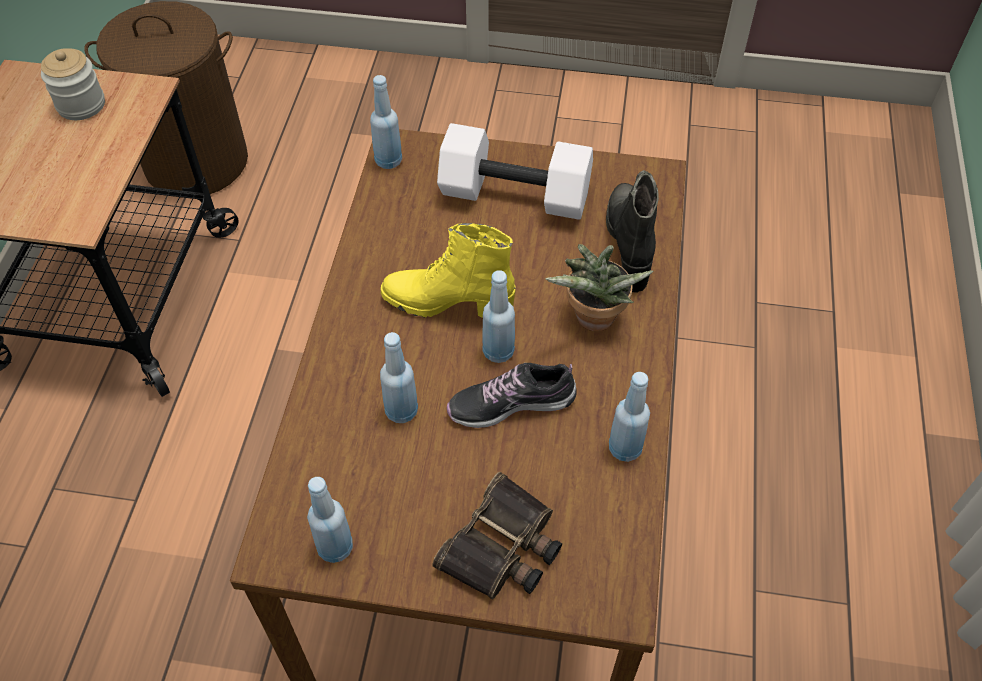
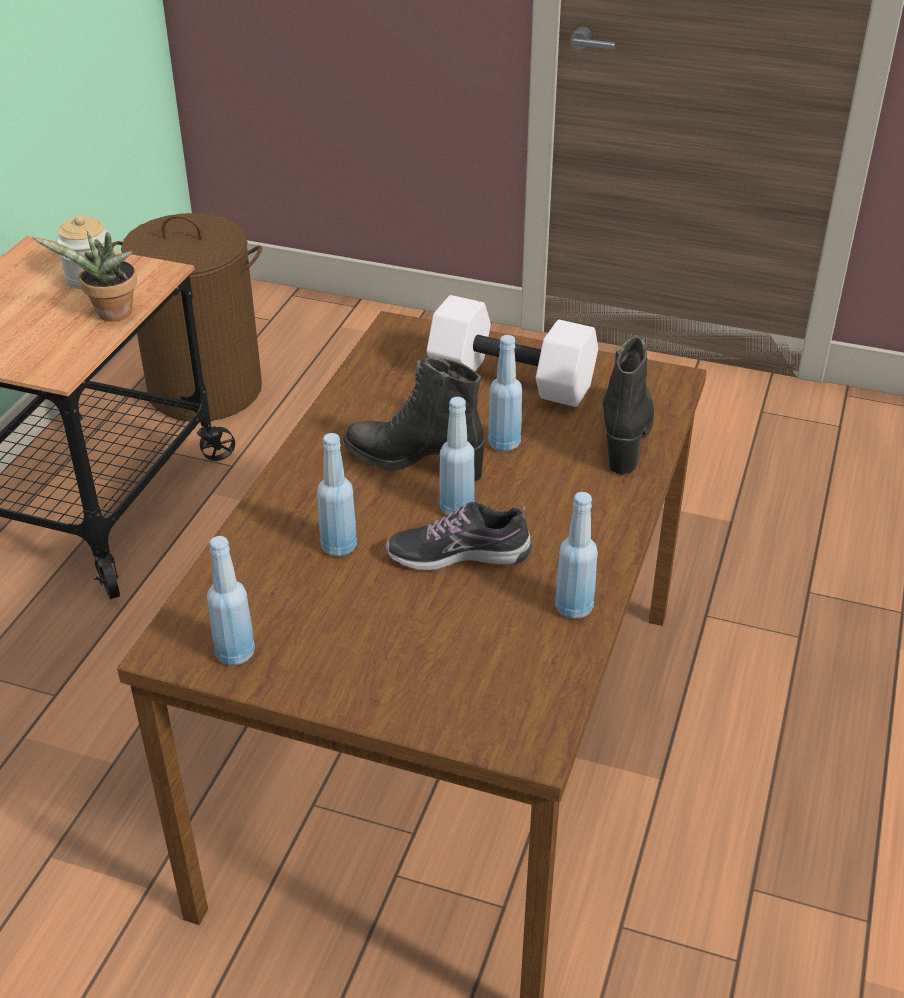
camera: 10 degrees right, 15 degrees down
blue bottle [370,75,402,169] -> blue bottle moved to [488,335,522,452]
yellow boot [381,223,515,318] -> black boot [344,357,485,481]
binoculars [432,472,562,599] -> none
potted plant [545,244,653,331] -> potted plant moved to [33,231,137,321]

